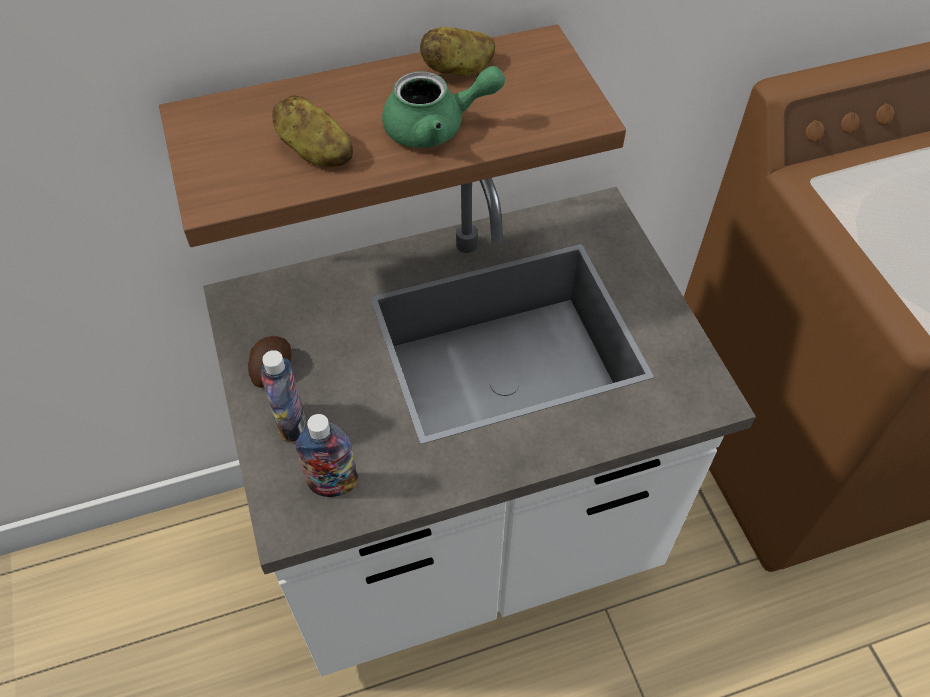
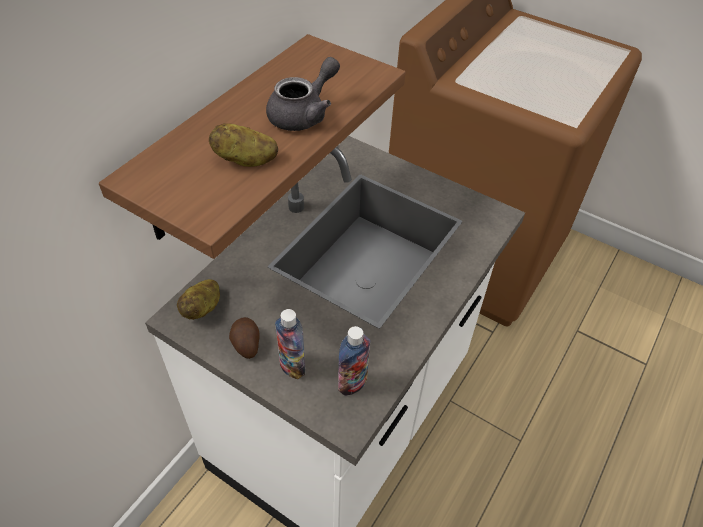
camera: 40 degrees left, 5 degrees down
green teapot [382,66,505,148] -> grey teapot [266,57,340,131]
potato [420,27,495,76] -> potato moved to [177,279,220,320]

